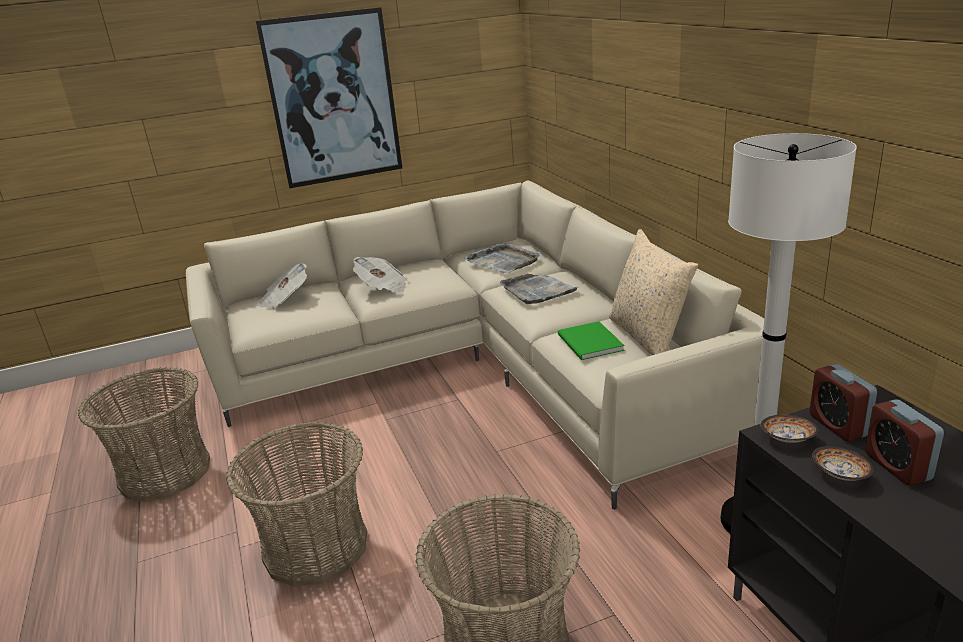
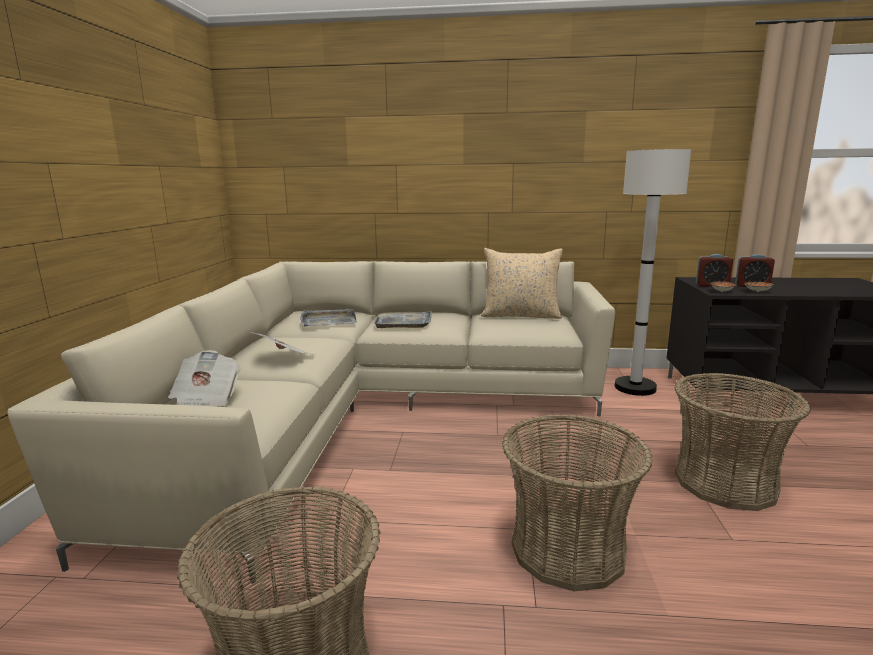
camera: 65 degrees left, 10 degrees down
picture [256,7,402,188] -> none
green book [558,321,624,360] -> none

